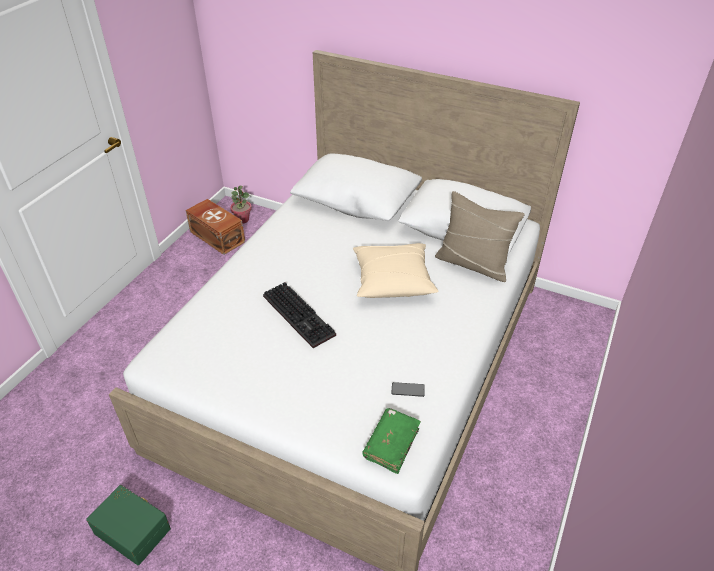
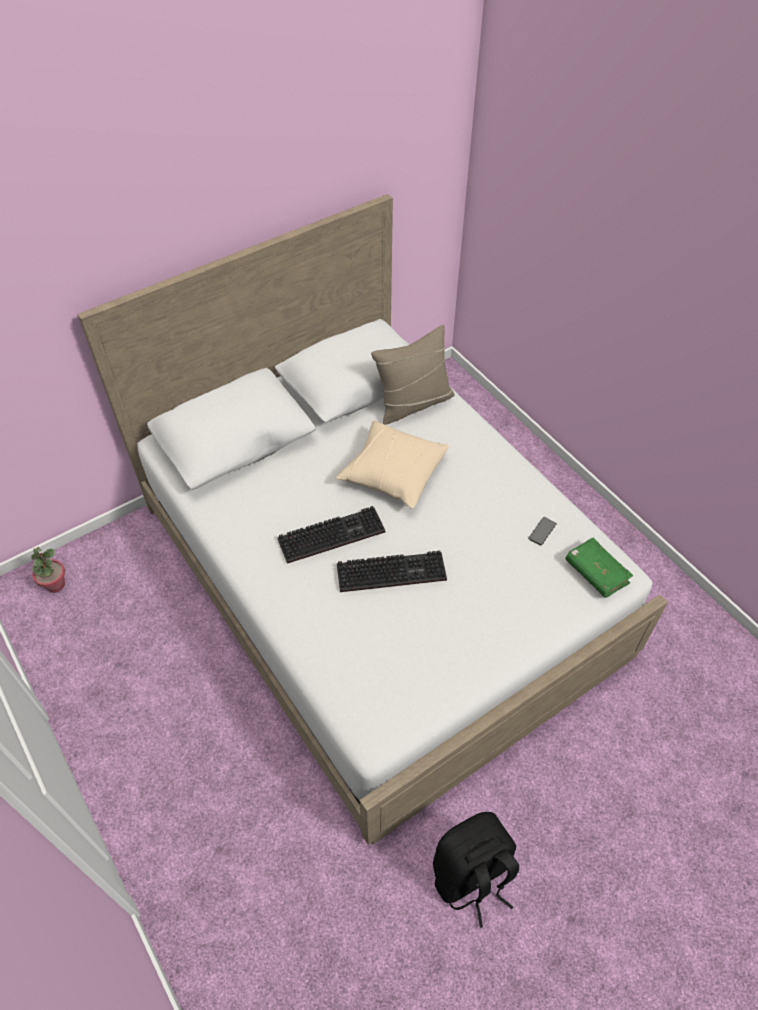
camera: 60 degrees left, 10 degrees up
green storage box [86,485,171,565] -> black backpack [433,812,519,928]
brown storage box [185,199,245,255] -> none
none -> keyboard [277,506,385,564]

